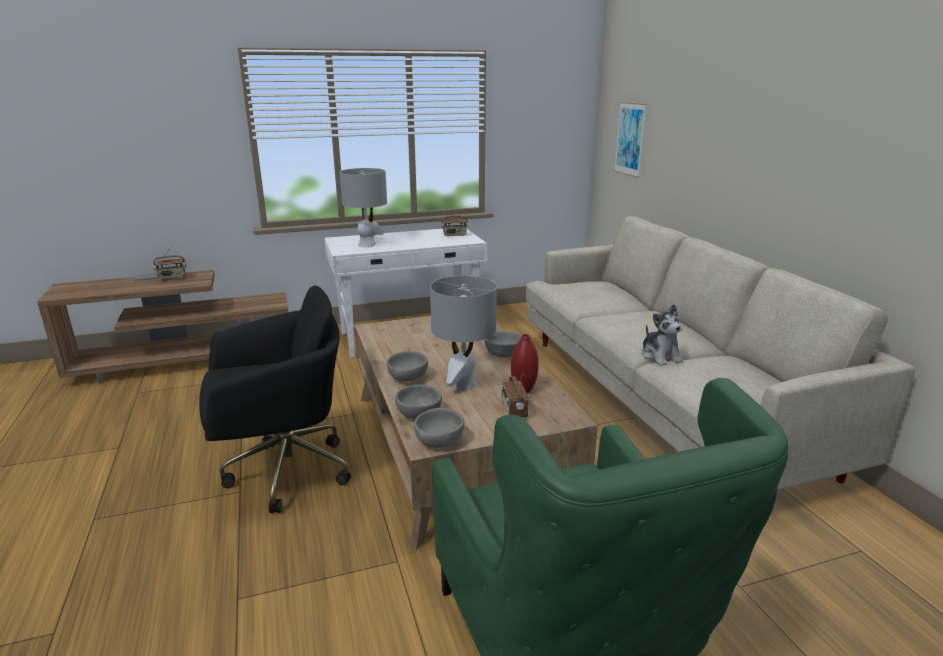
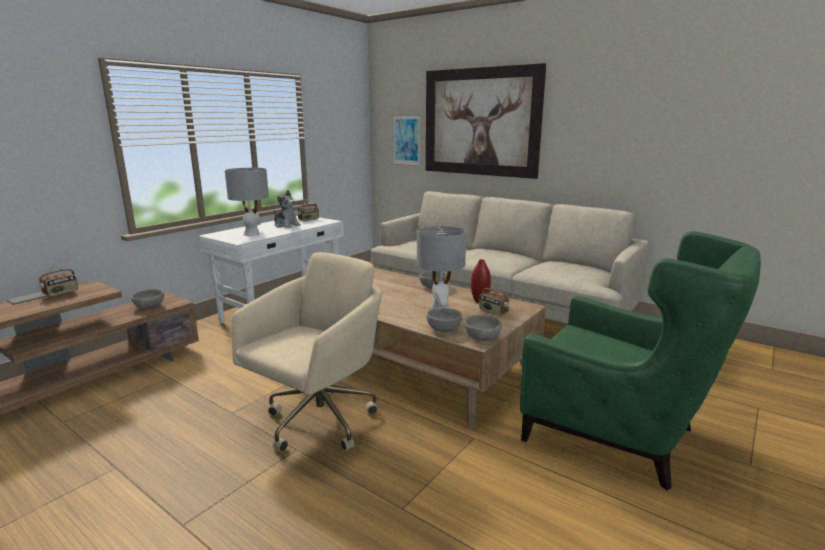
camera: 35 degrees left, 5 degrees down
black office chair [199,285,351,513] -> beige office chair [232,252,382,452]
grey bowl [386,351,428,382] -> grey bowl moved to [131,289,164,309]
plush toy [641,304,683,366] -> plush toy moved to [274,190,301,228]
none -> picture [426,63,546,179]

